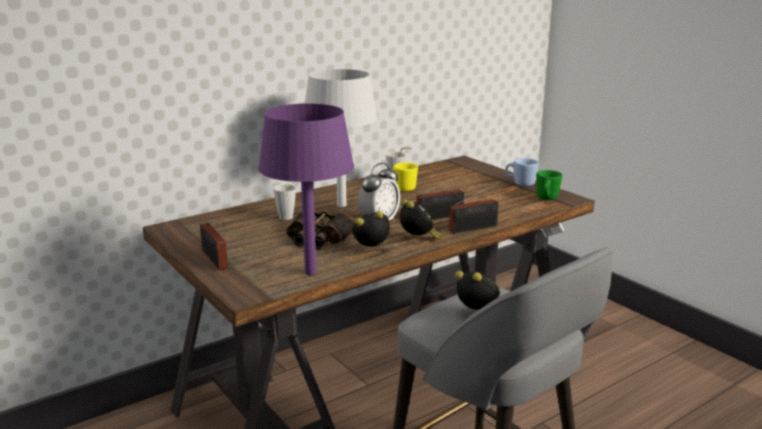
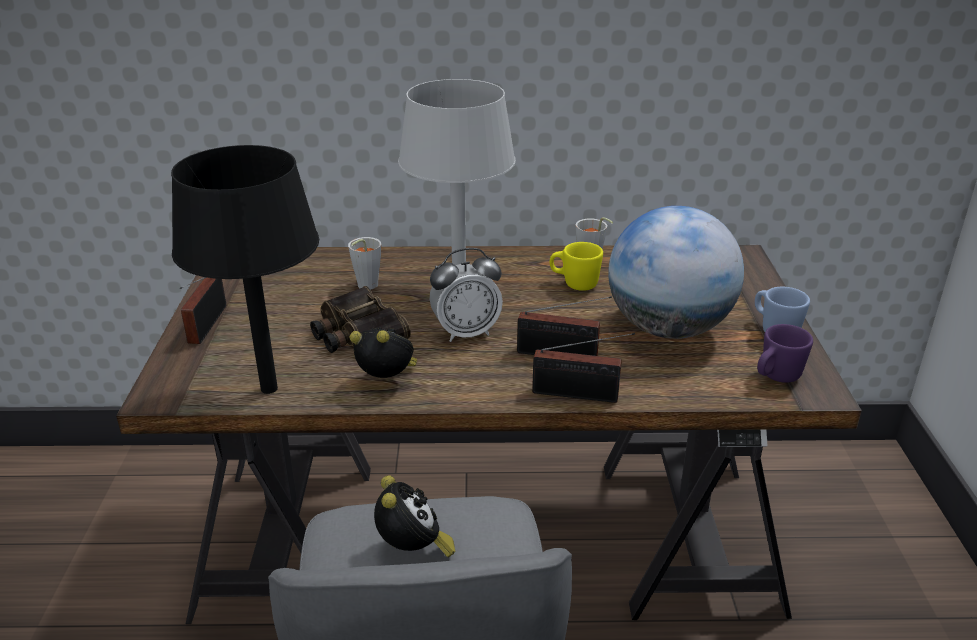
camera: 35 degrees right, 10 degrees up
purple table lamp [258,103,354,275] -> black table lamp [171,145,319,394]
alarm clock [400,199,442,239] -> none
green mug [536,170,562,200] -> purple mug [757,324,813,383]
none -> globe [608,206,744,339]

